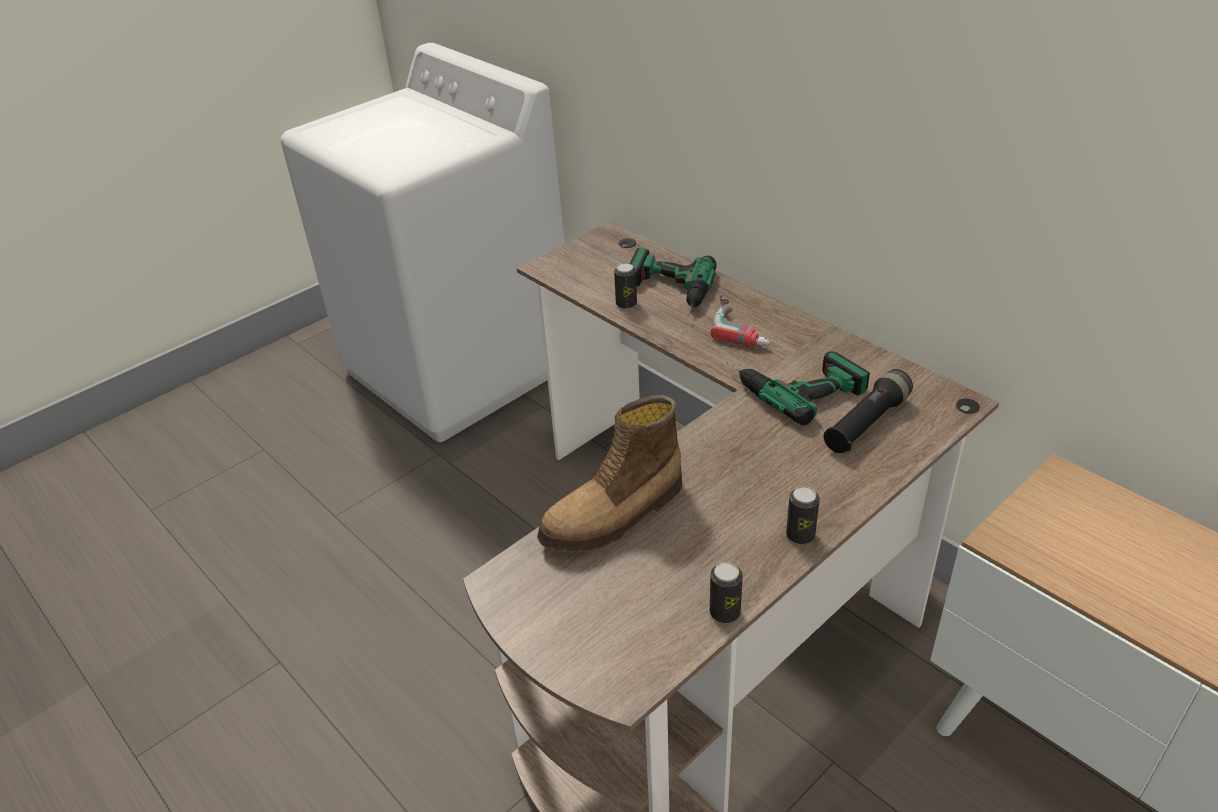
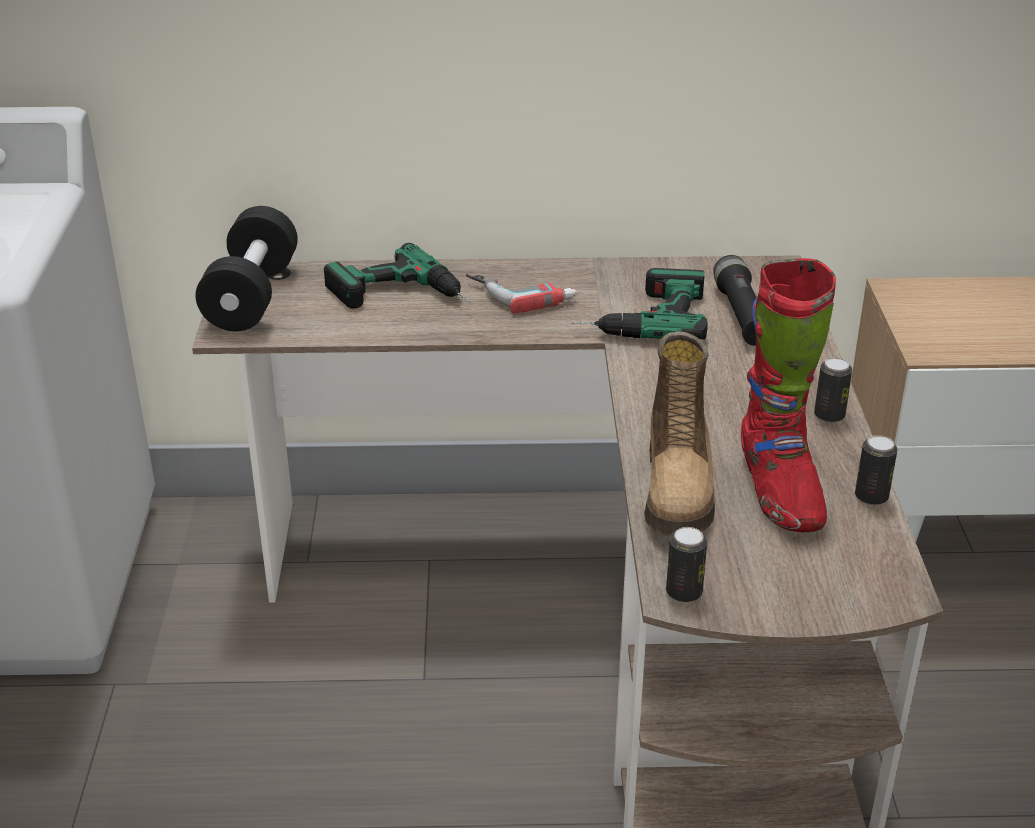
camera: 50 degrees left, 5 degrees down
can [614,263,637,309] -> can moved to [666,527,707,602]
none -> black dumbbell [195,206,298,331]
none -> red boot [741,258,836,532]

